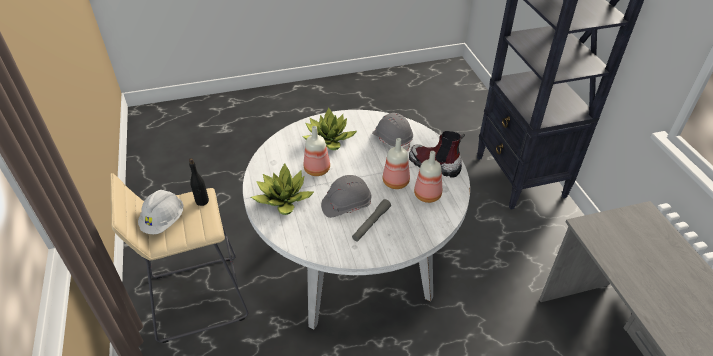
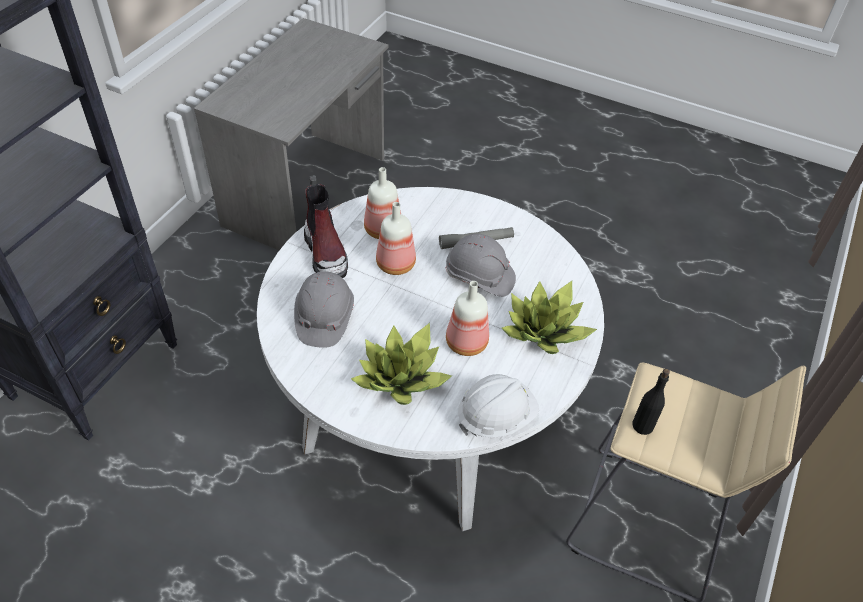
camera: 140 degrees left, 5 degrees up
white hard hat [138,190,183,234] -> white hard hat moved to [458,374,539,438]

